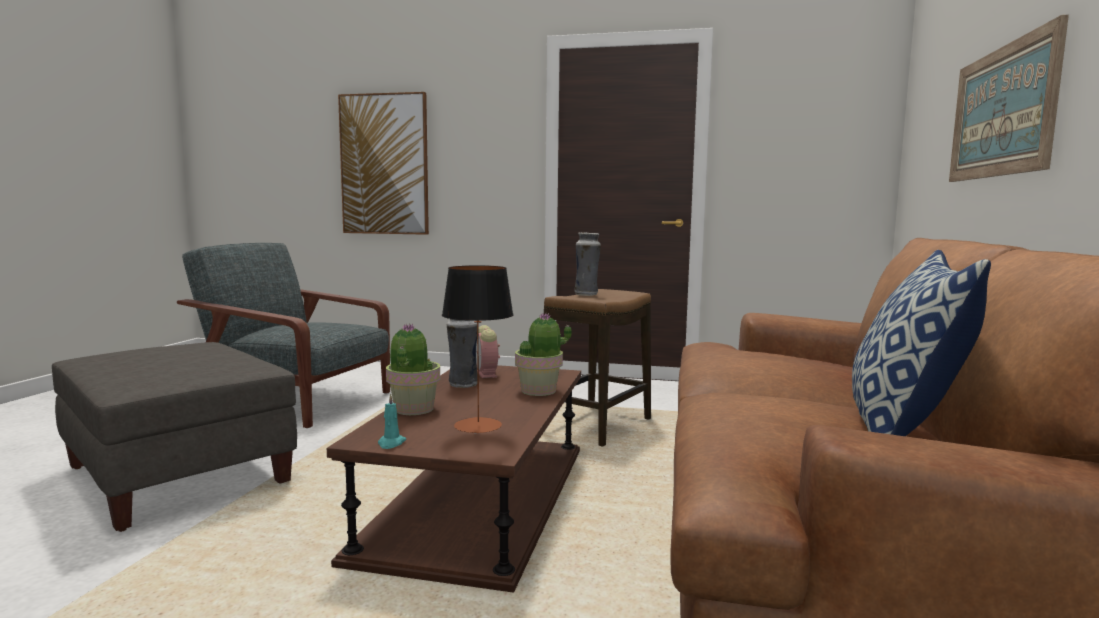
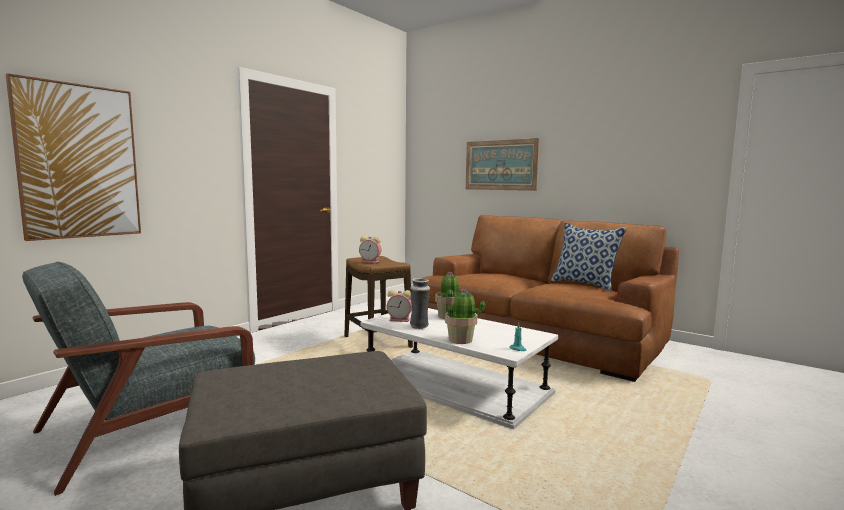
camera: 65 degrees left, 0 degrees up
brown coffee table [327,365,581,593] -> white coffee table [361,308,558,430]
table lamp [442,265,514,433] -> none
vase [574,232,601,296] -> alarm clock [359,236,382,263]

